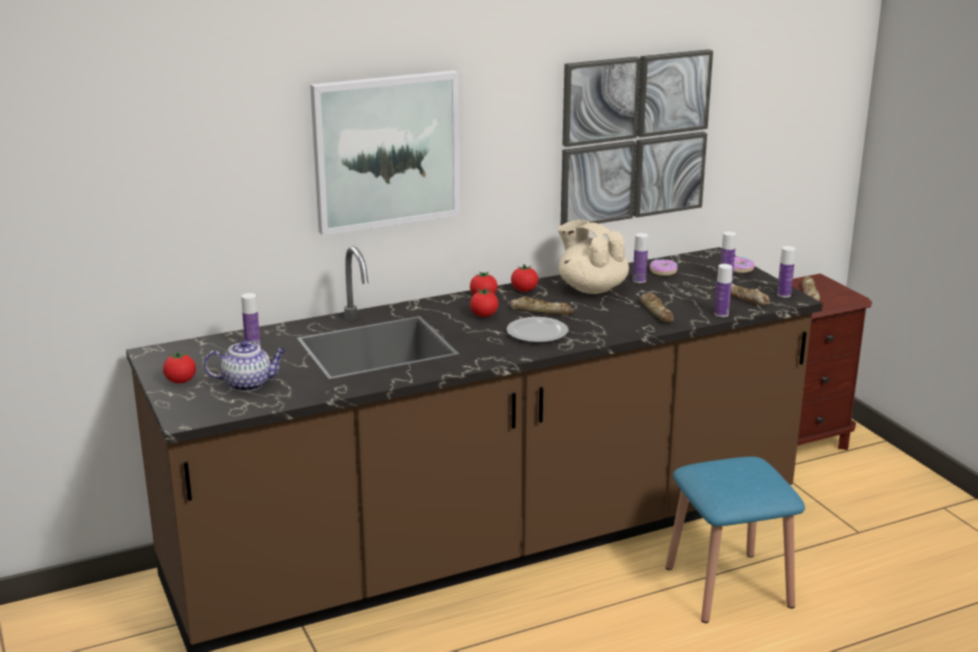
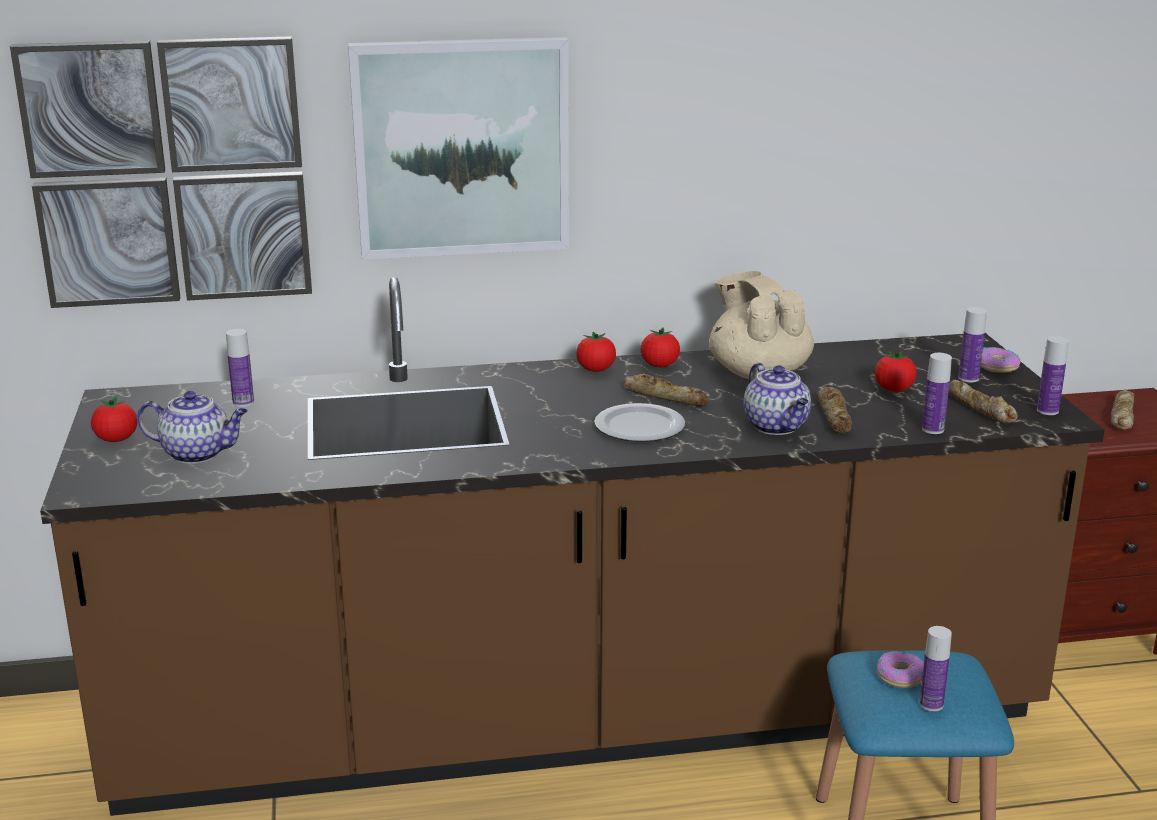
camera: 15 degrees right, 0 degrees up
tomato [470,288,498,317] -> tomato moved to [875,351,917,392]
picture [561,49,713,225] -> picture moved to [10,36,312,308]
bottle [633,233,648,283] -> bottle moved to [919,626,952,711]
donut [650,259,678,276] -> donut moved to [877,651,924,688]
none -> teapot [743,363,811,435]

